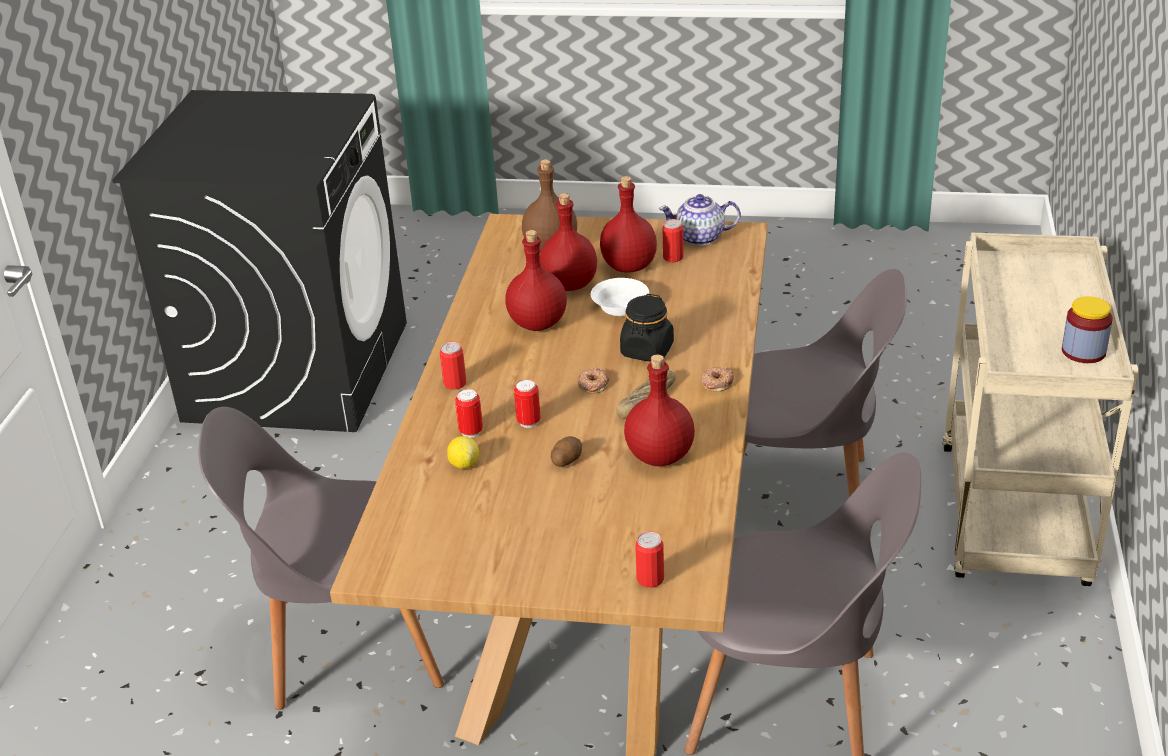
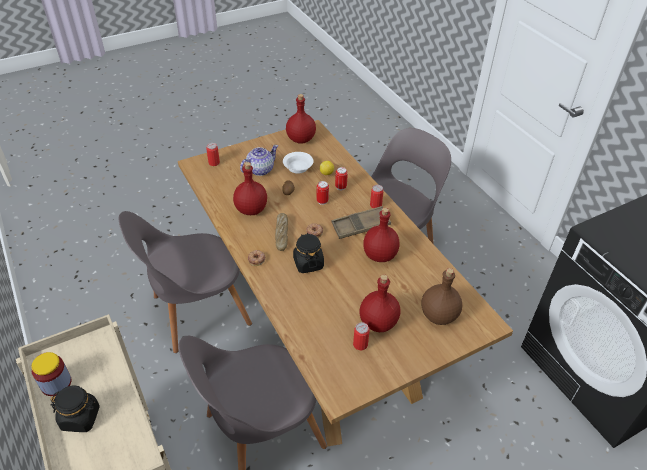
camera: 140 degrees right, 10 degrees up
red bottle [540,193,597,291] -> red bottle moved to [286,94,316,144]
white bowl [591,278,649,316] -> white bowl moved to [283,152,313,174]
teapot [659,194,741,246] -> teapot moved to [240,145,278,176]
none -> black jar [51,385,100,432]
none -> brown tray [332,206,391,239]

